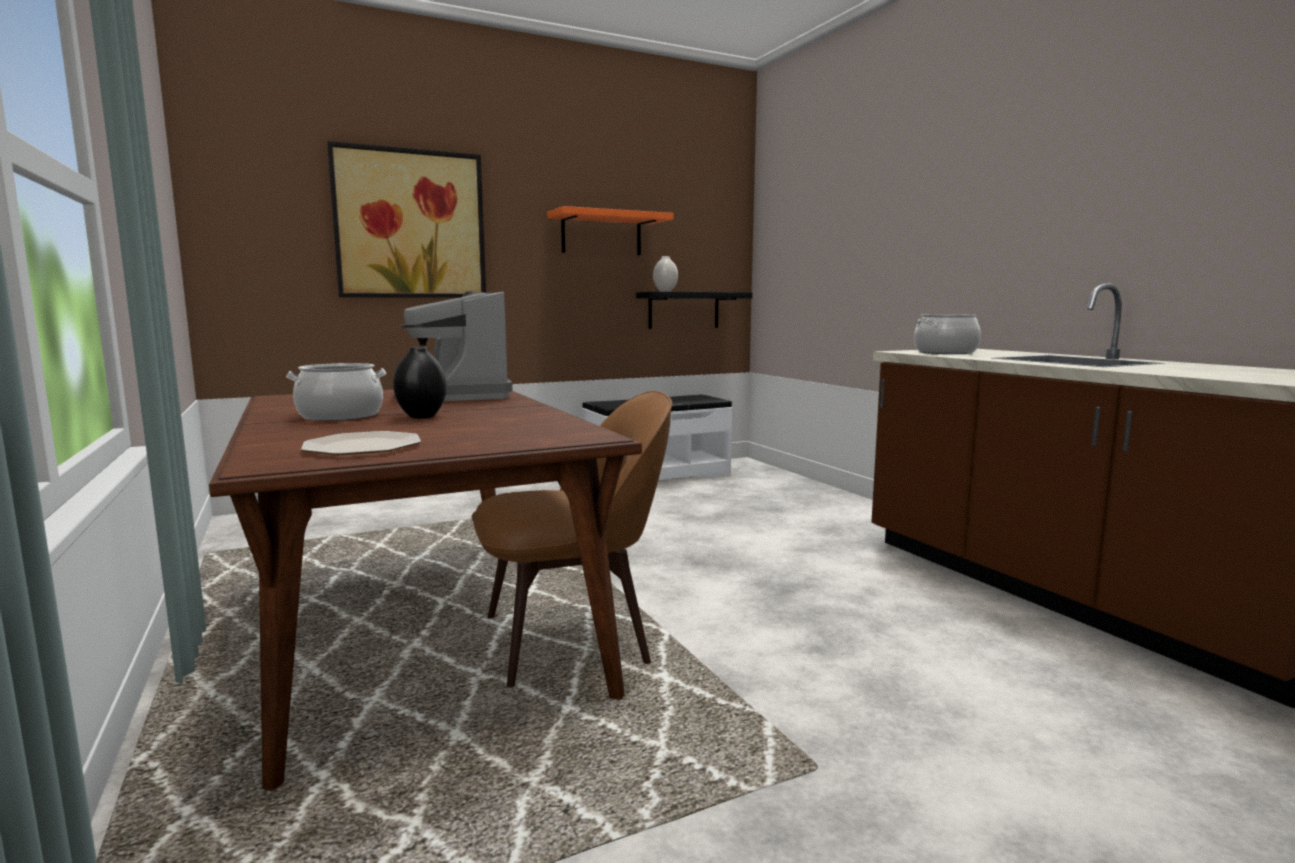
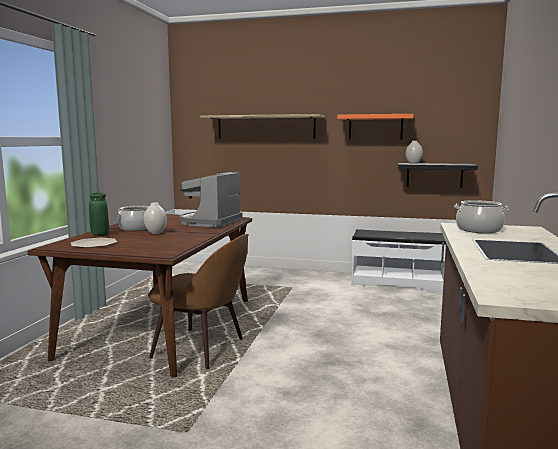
camera: 40 degrees right, 0 degrees up
picture [327,141,486,298] -> shelf [200,114,324,139]
black vase [393,347,447,419] -> white vase [144,202,167,234]
none -> green vase [89,193,109,236]

